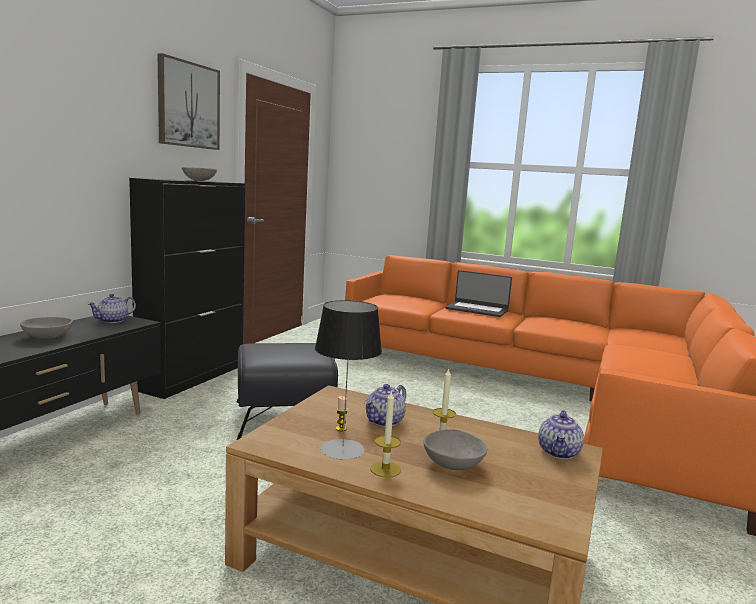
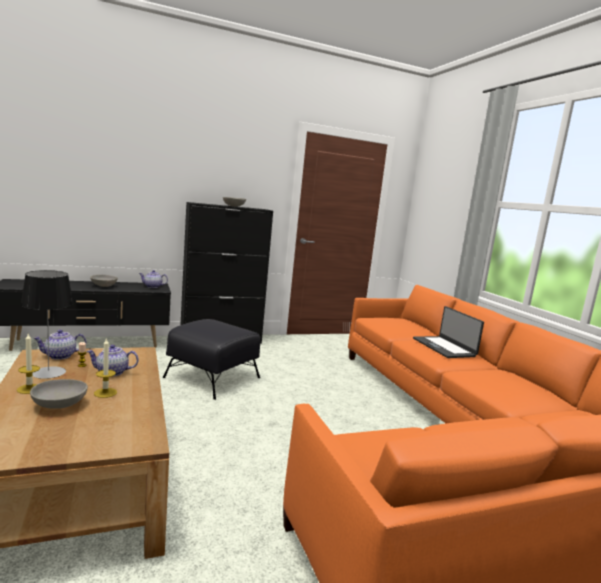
camera: 45 degrees right, 0 degrees up
picture [158,53,220,150] -> none
teapot [538,410,584,459] -> teapot moved to [33,330,87,360]

